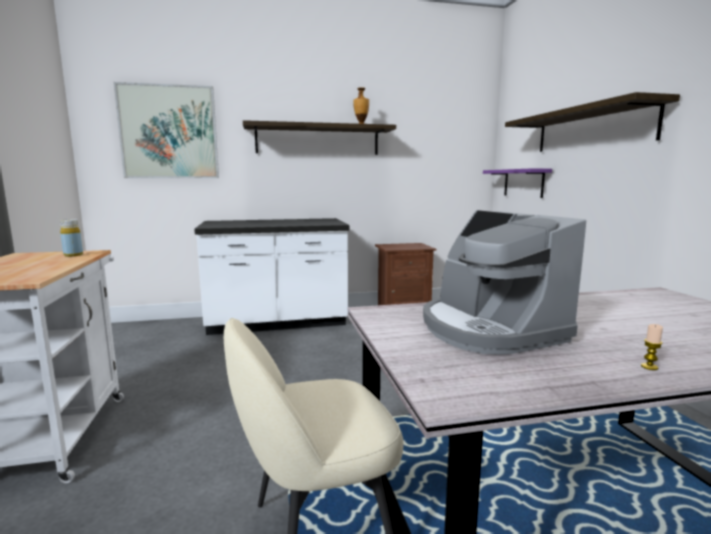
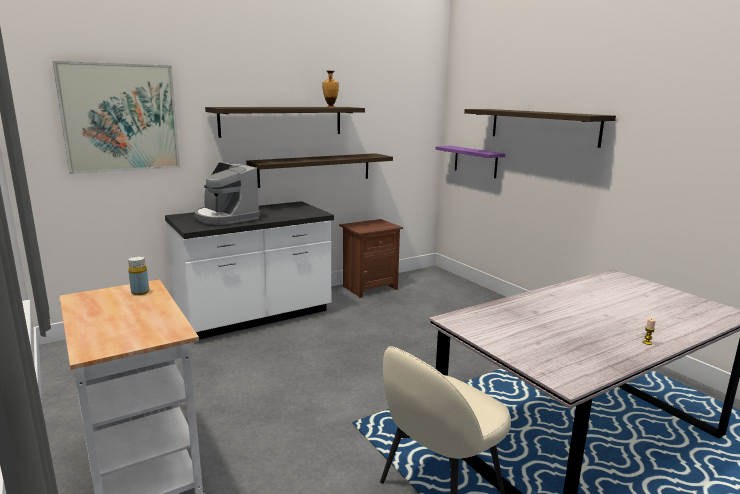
camera: 20 degrees left, 5 degrees up
coffee machine [423,210,586,355] -> coffee machine moved to [194,162,260,225]
none -> shelf [246,153,393,188]

